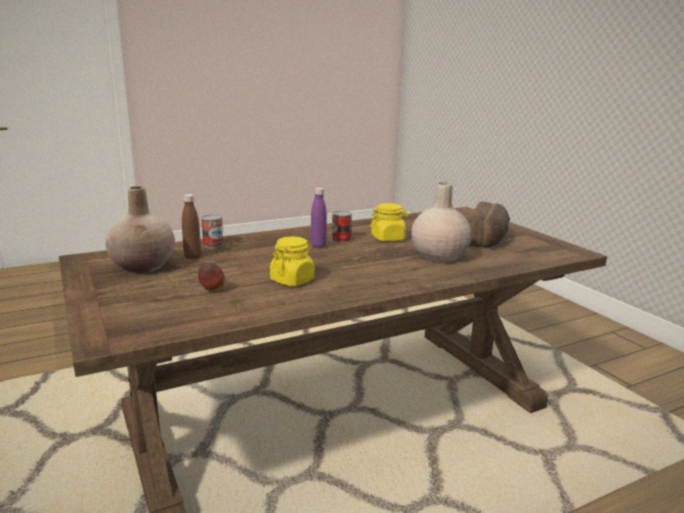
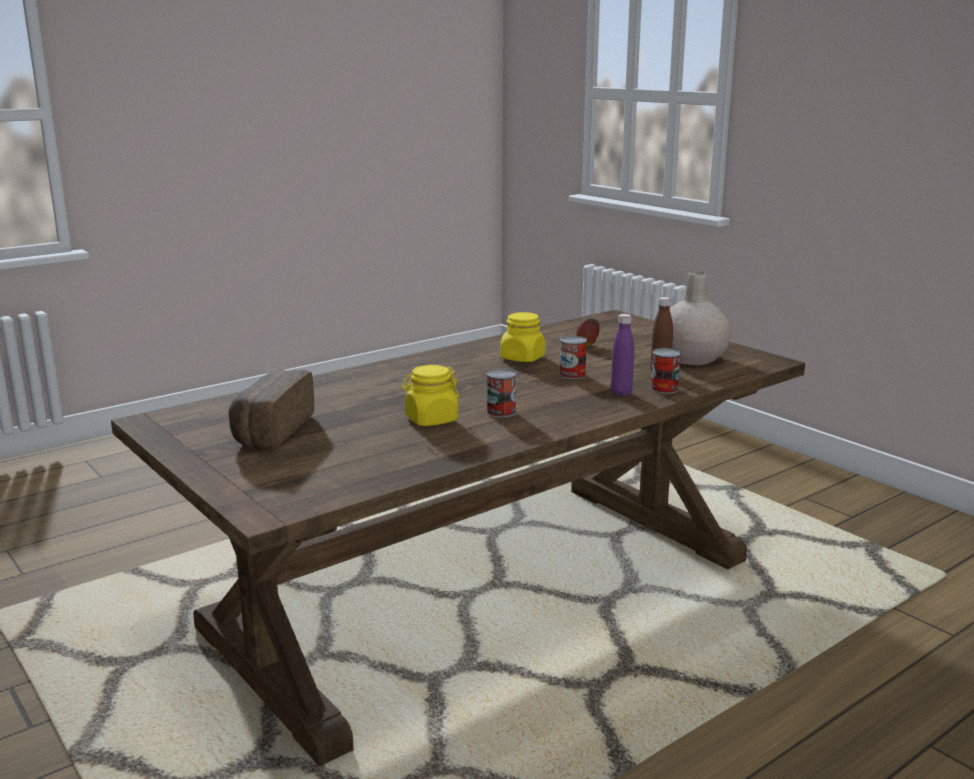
camera: 170 degrees right, 0 degrees up
purple bottle [311,188,327,248] -> purple bottle moved to [611,314,634,396]
beige vase [411,182,472,262] -> none
none -> can [559,336,587,379]

